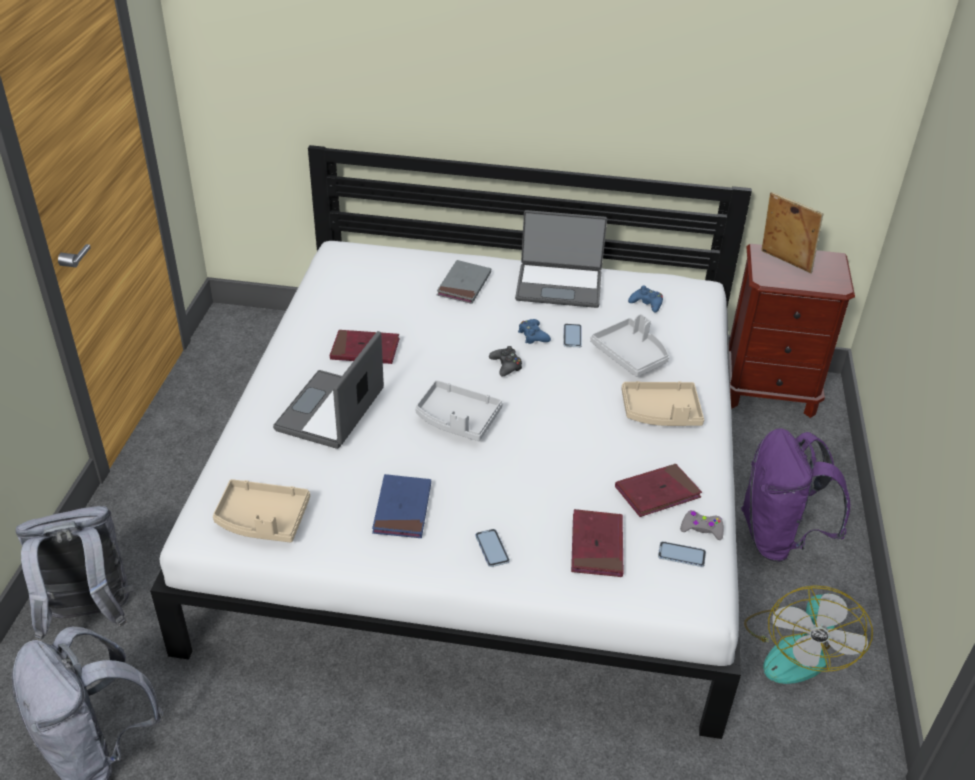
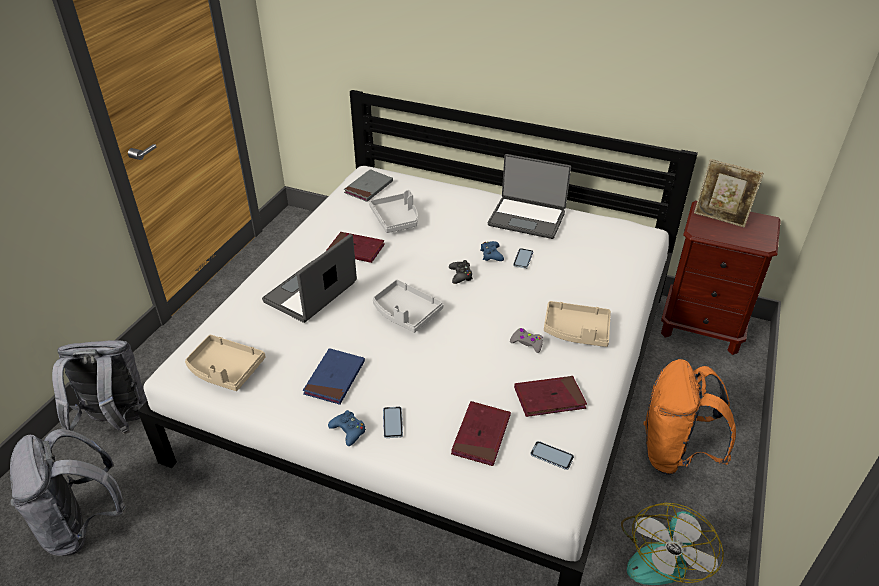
camera: 15 degrees right, 0 degrees up
grey book [437,260,491,304] -> grey book moved to [344,169,393,202]
grey tray [590,314,669,377] -> grey tray moved to [369,190,418,233]
blue game controller [628,285,663,312] -> blue game controller moved to [328,410,366,446]
grey game controller [680,510,724,540] -> grey game controller moved to [510,328,543,353]
purple backpack [741,428,850,562] -> orange backpack [643,359,736,475]
picture frame [761,192,823,273] -> picture frame turned 150 degrees clockwise [694,159,764,228]

